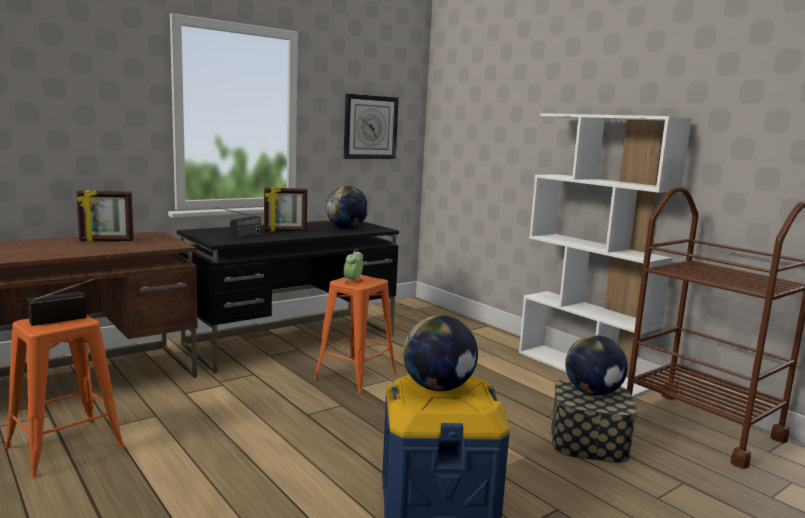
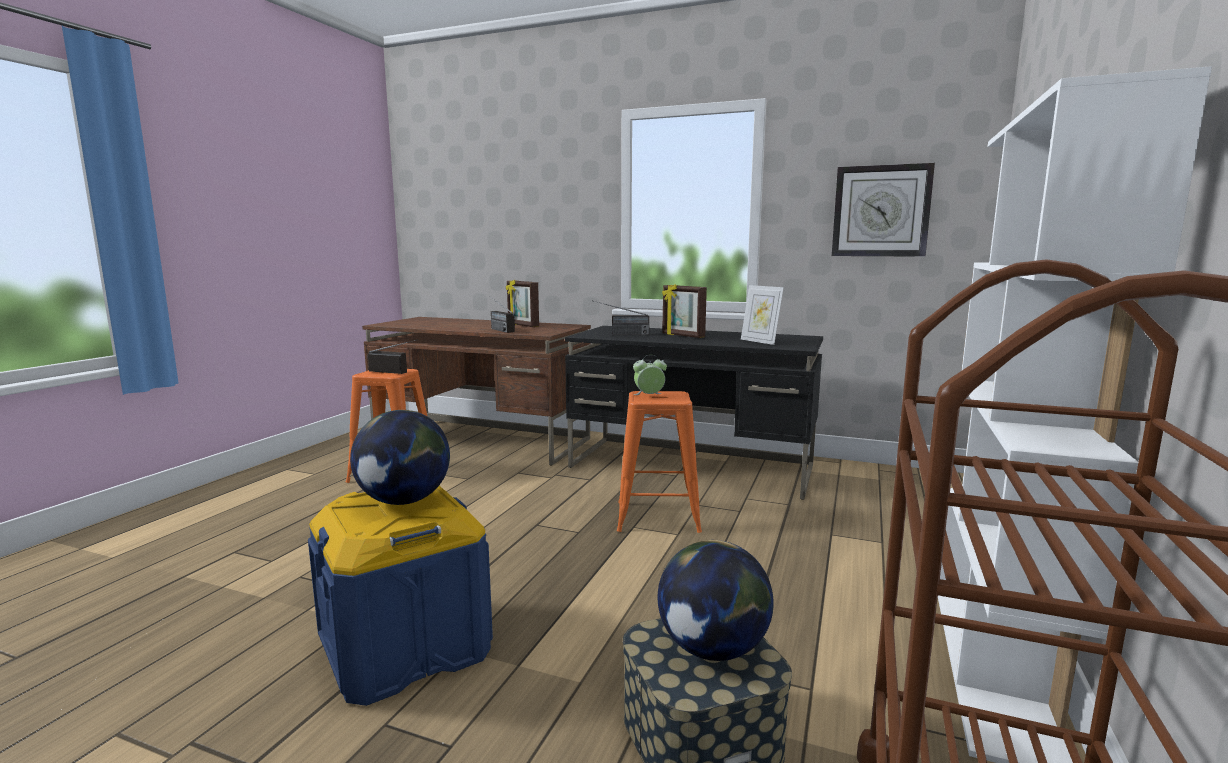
camera: 60 degrees right, 0 degrees up
globe [326,186,368,229] -> picture frame [741,285,784,345]
none -> radio [491,298,515,333]

